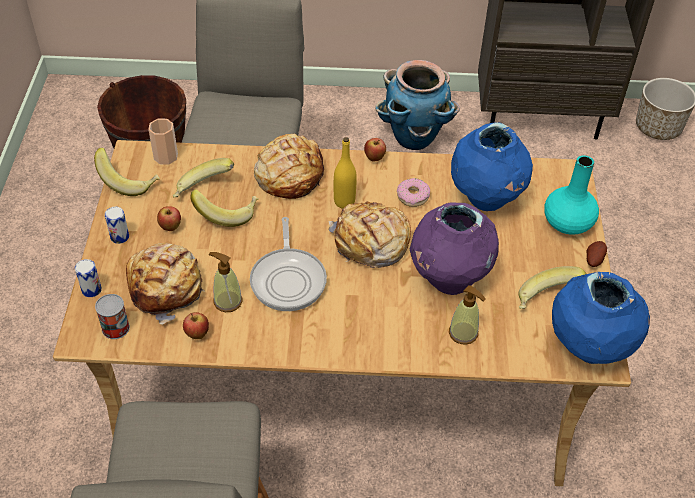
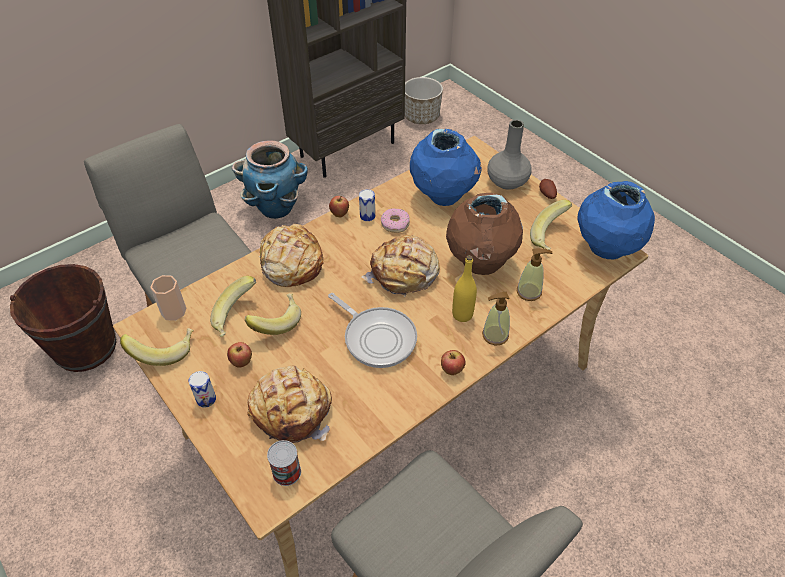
camera: 40 degrees left, 0 degrees up
can [75,259,102,297] -> can moved to [359,189,375,221]
apple [183,312,209,339] -> apple moved to [441,350,466,375]
soap dispenser [209,252,242,312] -> soap dispenser moved to [482,292,510,345]
yellow bottle [334,137,357,209] -> yellow bottle moved to [452,255,477,322]
purple vase [410,203,499,295] -> brown vase [446,193,523,275]
turquoise vase [544,155,599,235] -> grey vase [487,120,532,190]

